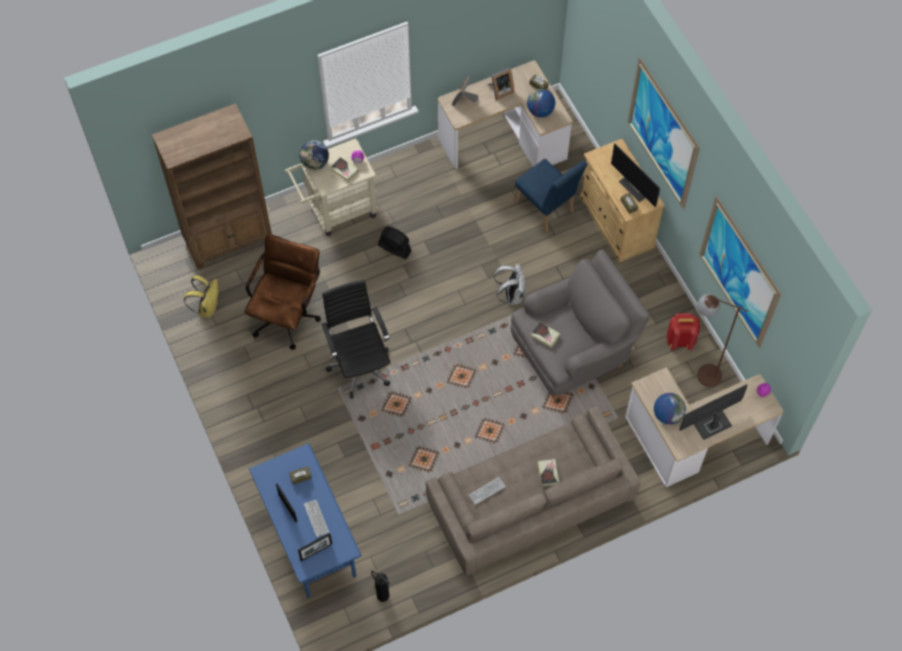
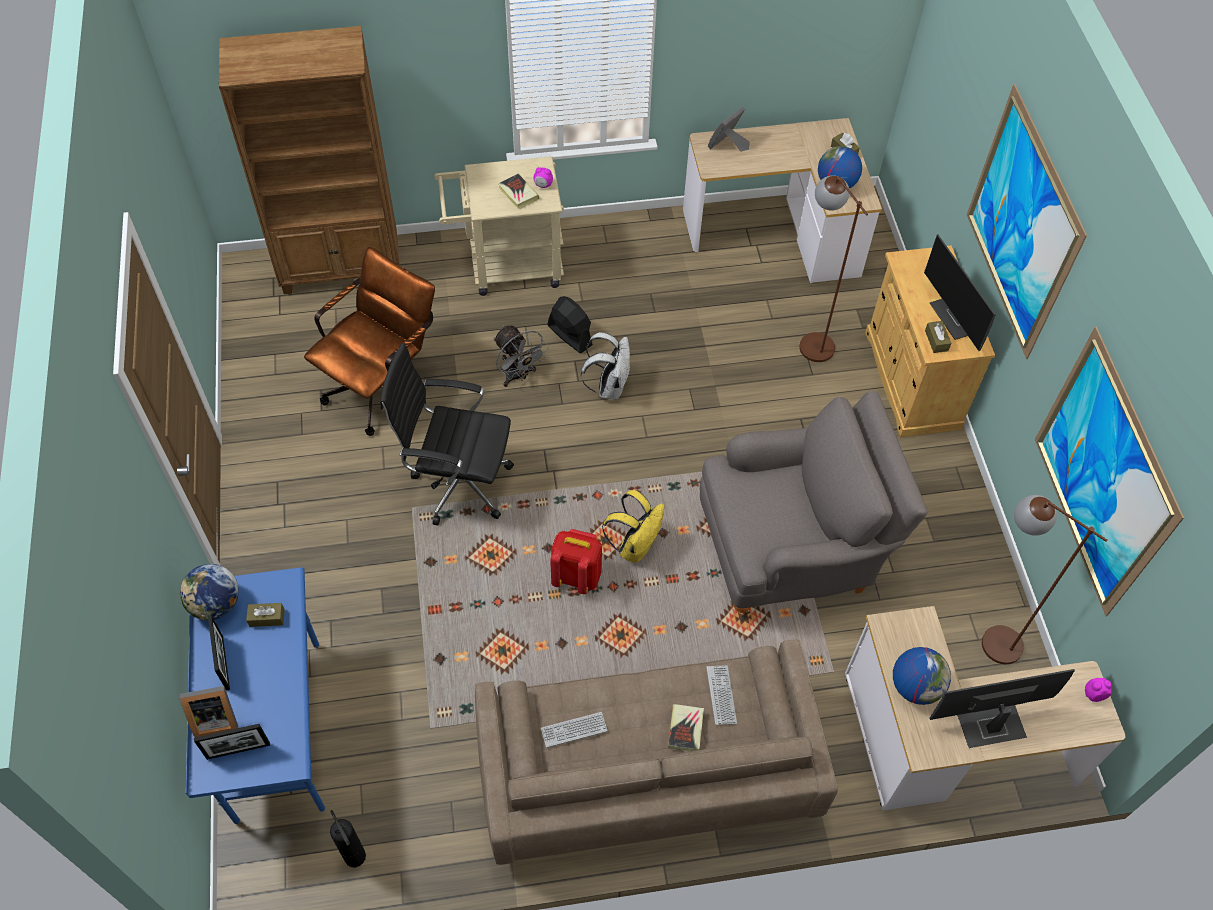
camera: 15 degrees right, 5 degrees down
yellow backpack [184,275,219,318] -> yellow backpack moved to [602,490,665,563]
globe [300,140,329,170] -> globe moved to [180,564,239,620]
keyboard [304,500,329,537] -> keyboard moved to [706,665,737,725]
black office chair [321,280,390,398] -> black office chair turned 75 degrees counterclockwise [380,343,514,525]
picture frame [488,68,514,100] -> picture frame moved to [180,686,238,738]
white backpack [494,263,526,305] -> white backpack moved to [581,332,631,400]
blue chair [514,159,588,233] -> brown floor lamp [799,175,868,362]
book [531,322,560,348] -> none
red backpack [667,313,700,350] -> red backpack moved to [550,529,602,594]
none -> grey fan [493,325,549,387]

